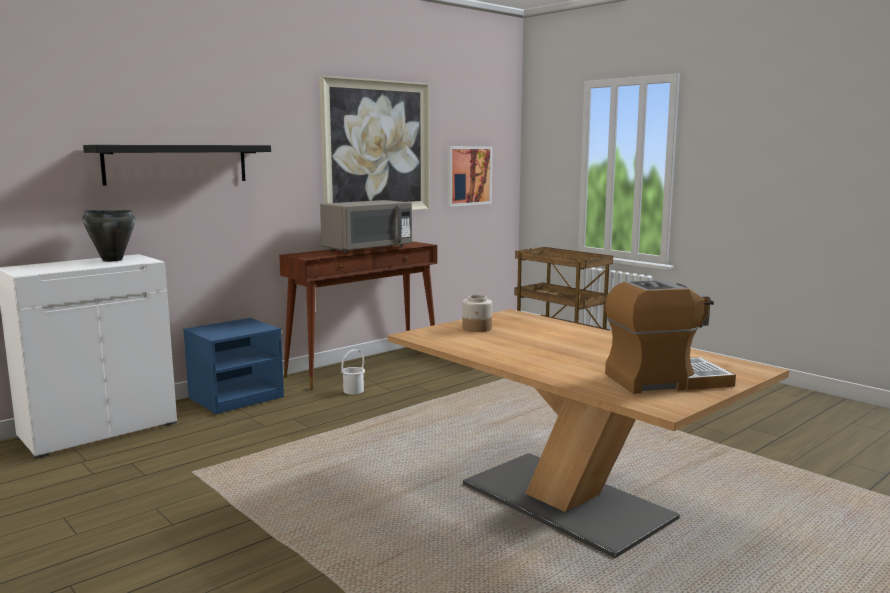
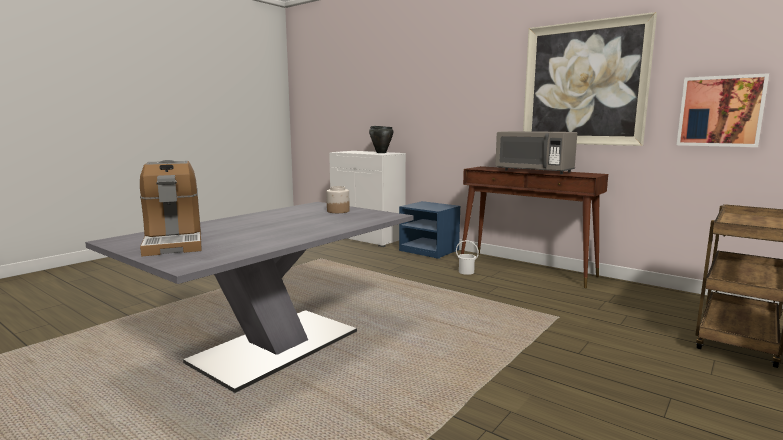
camera: 80 degrees right, 0 degrees up
black shelf [83,145,271,186] -> none
brown dining table [387,309,789,558] -> grey dining table [85,202,413,393]

